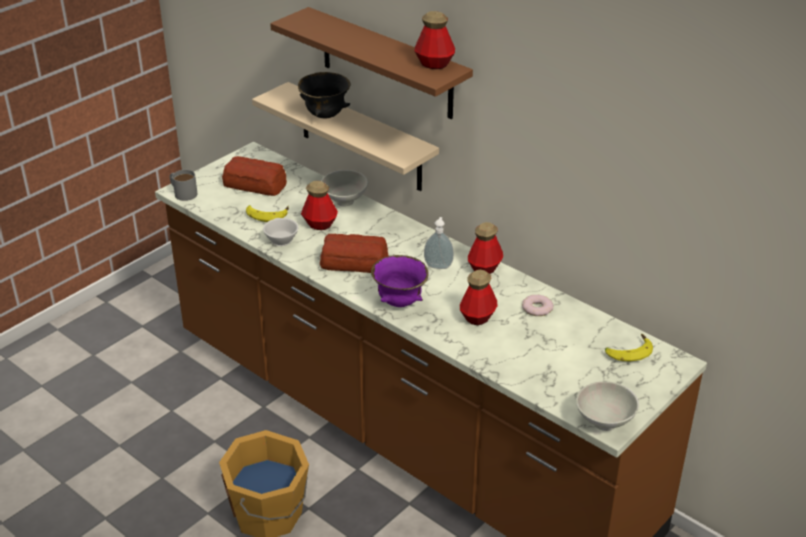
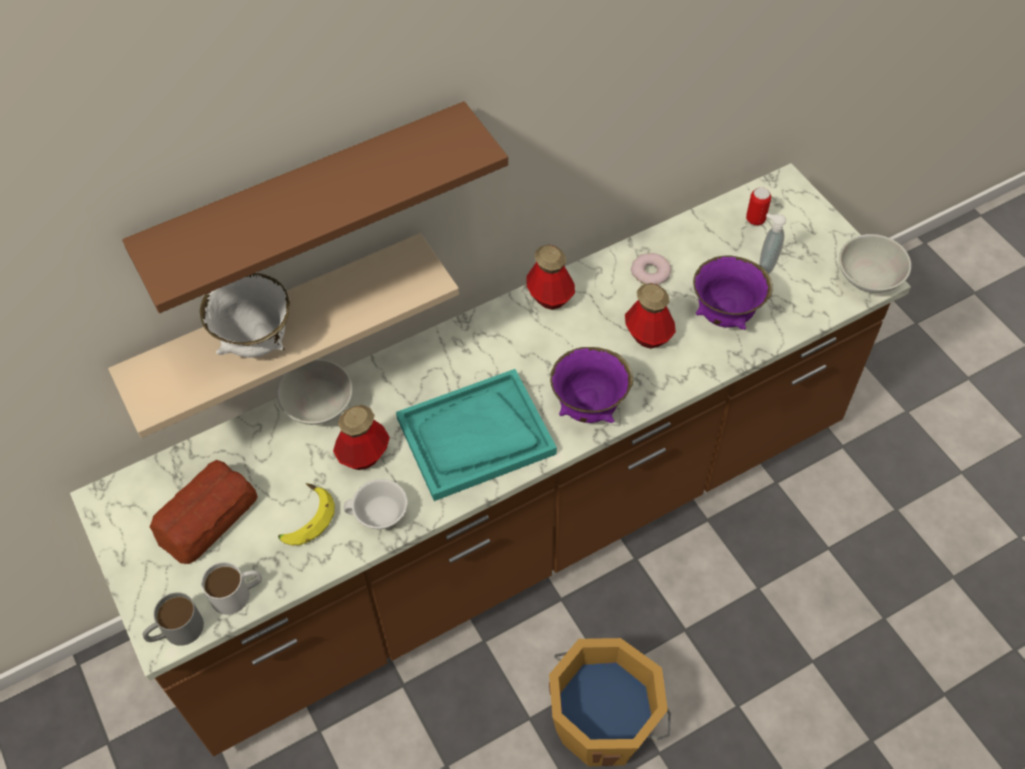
camera: 70 degrees left, 20 degrees up
black bowl [298,72,351,119] -> white bowl [200,273,290,358]
bread [320,234,389,273] -> turquoise tray [396,369,557,501]
bottle [414,11,455,69] -> none
soap dispenser [424,217,454,269] -> soap dispenser moved to [759,213,786,274]
banana [605,333,653,361] -> can [746,187,771,226]
none -> white mug [201,562,262,615]
none -> purple bowl [693,255,773,330]

